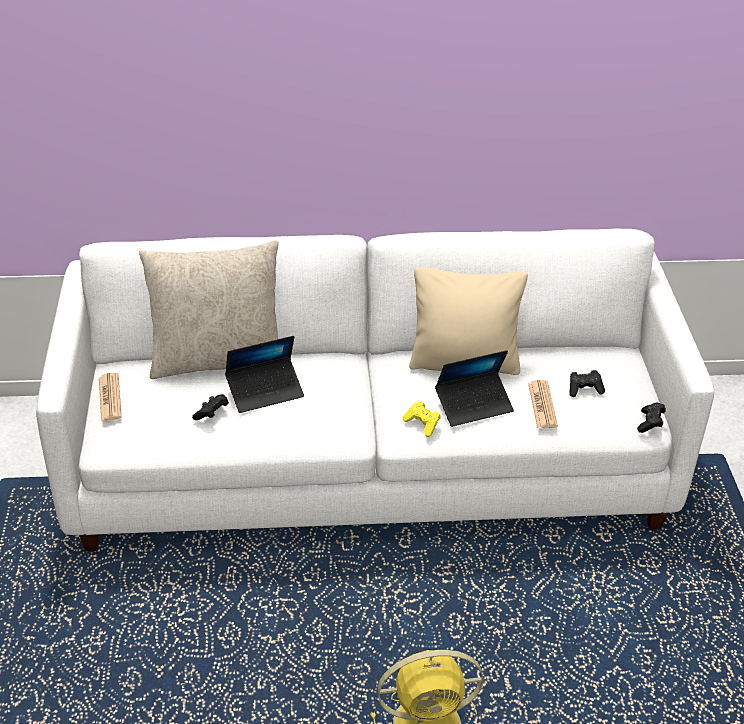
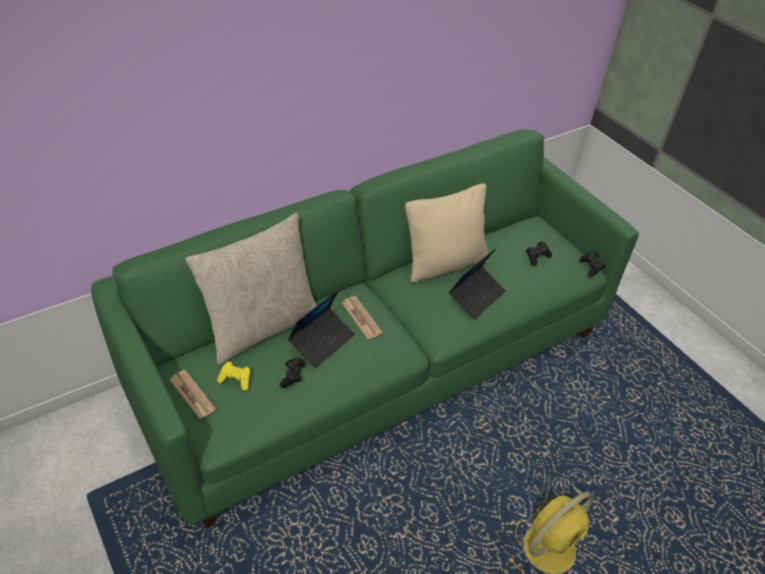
camera: 30 degrees left, 5 degrees up
white sofa [36,229,714,552] -> green sofa [91,130,639,528]
yellow game controller [403,401,441,437] -> yellow game controller moved to [217,362,251,391]
newspaper [528,380,558,428] -> newspaper moved to [342,296,383,339]

